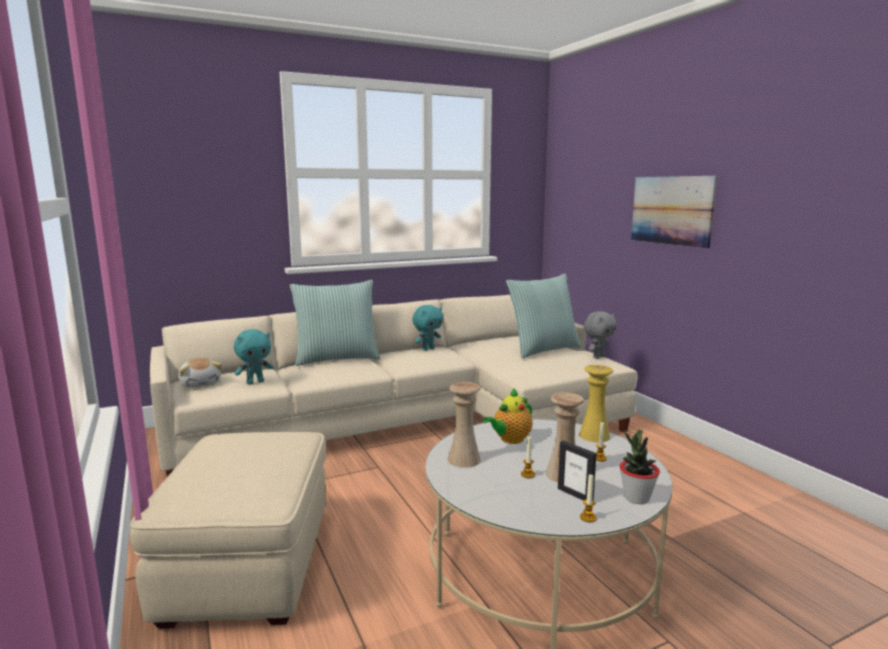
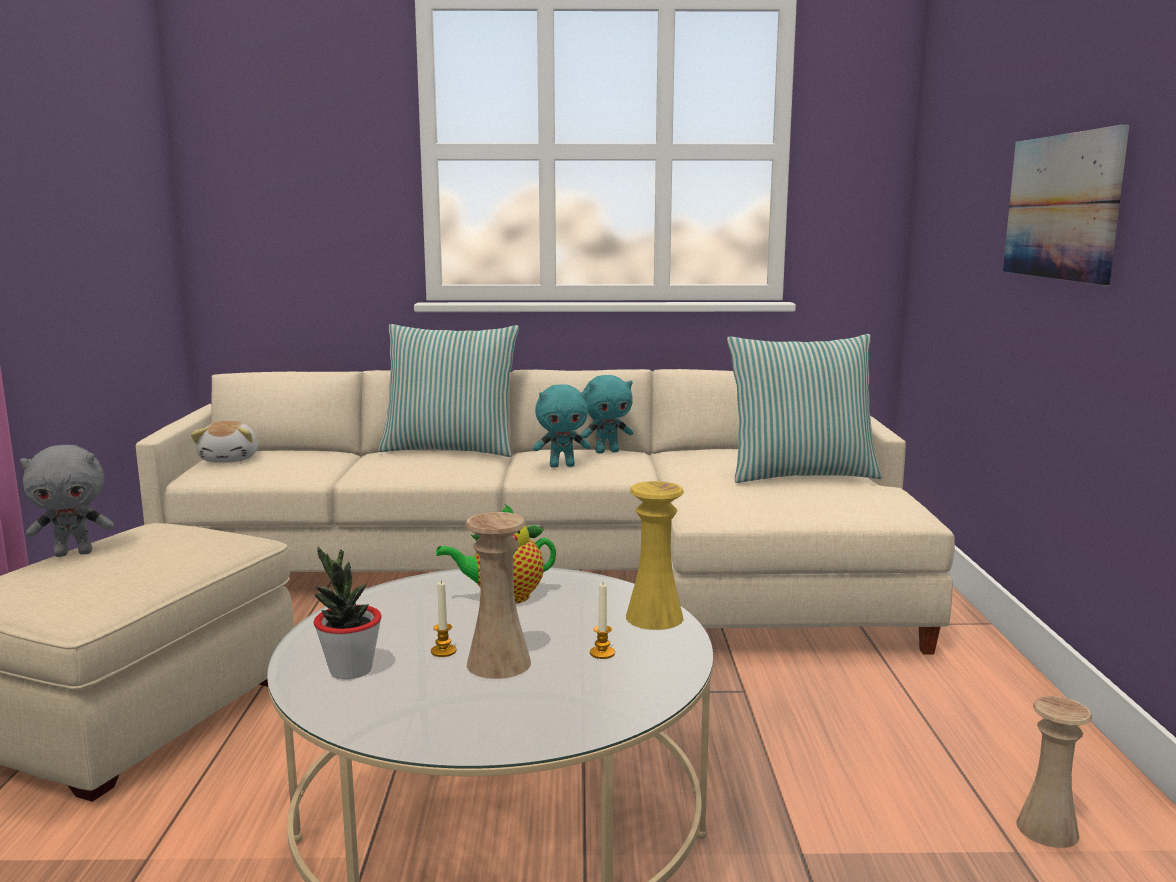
camera: 25 degrees right, 0 degrees up
turquoise plush toy [234,329,274,384] -> turquoise plush toy moved to [533,384,591,468]
beige vase [448,382,481,468] -> beige vase moved to [1016,696,1092,848]
picture frame [558,441,596,501] -> none
candle [580,474,597,522] -> none
grey plush toy [584,311,617,359] -> grey plush toy moved to [20,445,114,557]
potted plant [620,429,660,504] -> potted plant moved to [314,546,382,679]

